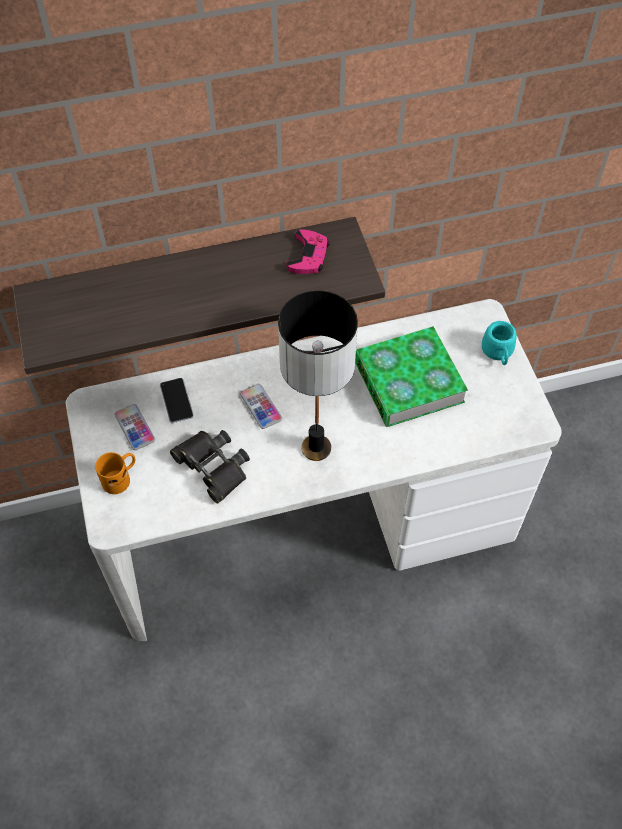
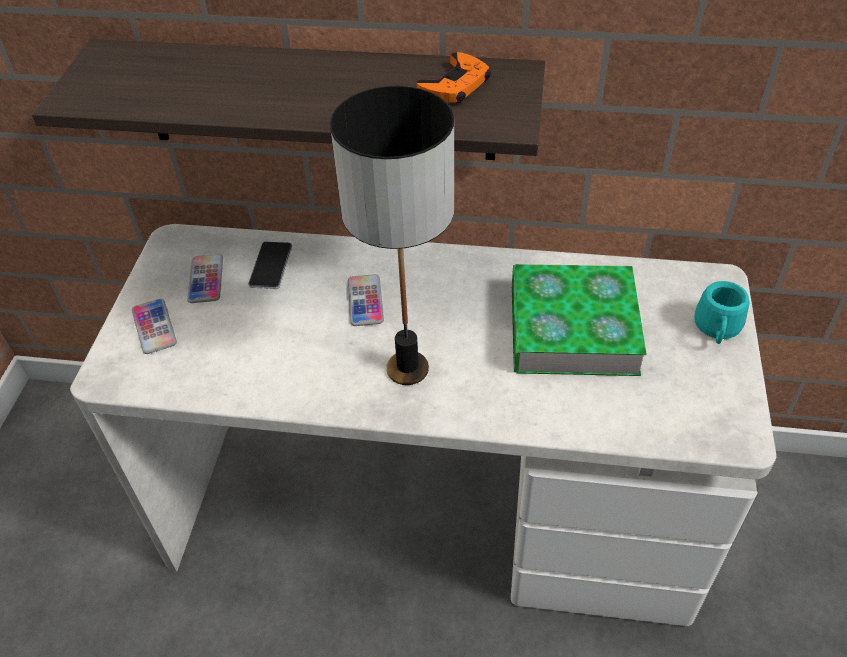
camera: 25 degrees right, 10 degrees down
orange mug [95,452,135,494] -> phone [132,299,177,354]
black binoculars [170,430,250,503] -> none
pink game controller [287,229,330,274] -> orange game controller [417,52,491,103]

